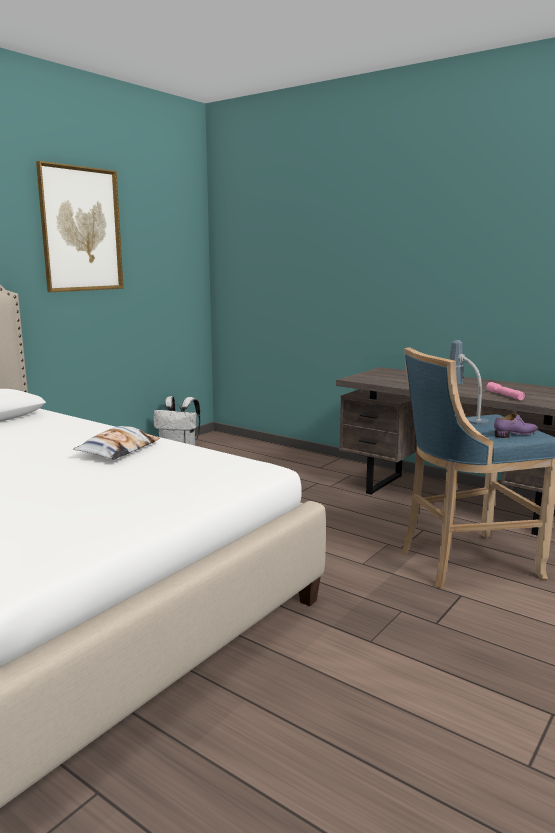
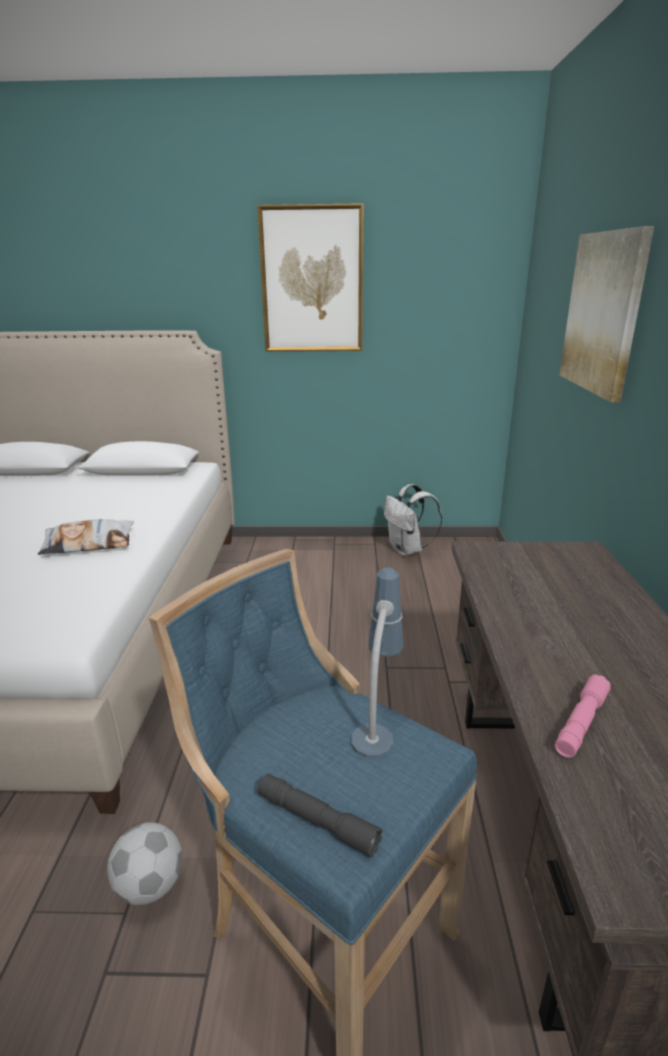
camera: 55 degrees right, 10 degrees up
purple shoe [494,413,537,438] -> grey flashlight [258,774,383,858]
none -> football [107,822,182,905]
none -> picture [559,226,654,402]

